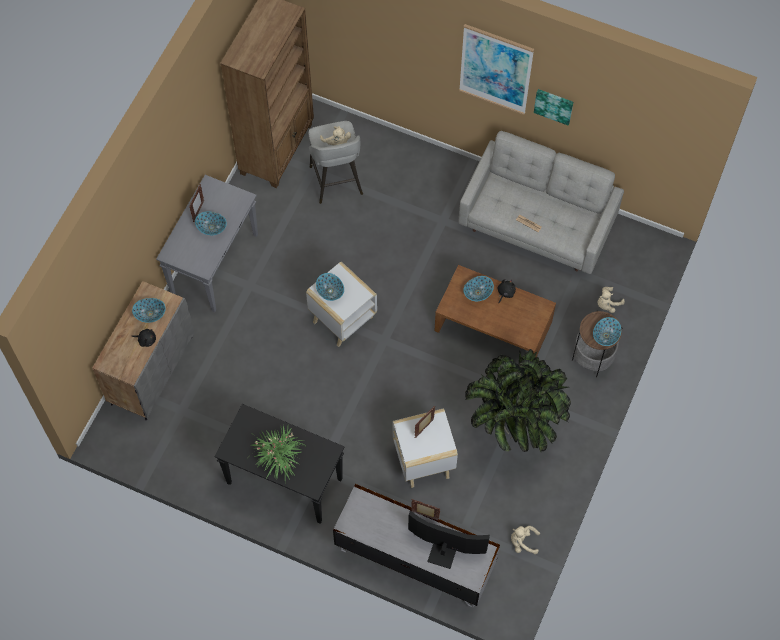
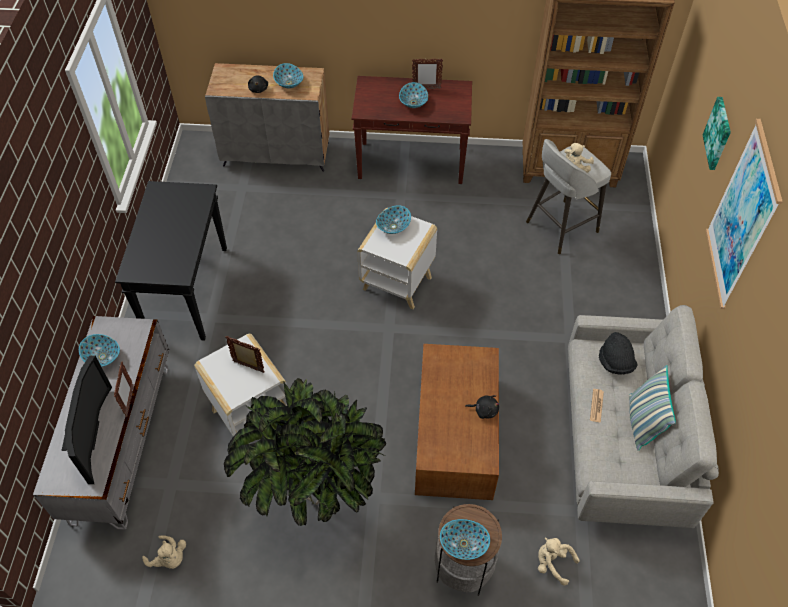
camera: 70 degrees right, 10 degrees down
grey console table [156,175,258,312] -> brown console table [351,76,472,184]
potted plant [253,425,307,480] -> none
bowl [463,276,494,301] -> bowl moved to [79,334,120,367]
beige plush toy [511,526,540,554] -> beige plush toy turned 135 degrees clockwise [142,535,186,569]
picture [534,89,574,125] -> picture moved to [703,97,731,170]
none -> black hat [599,332,637,375]
none -> pillow [629,365,676,451]

